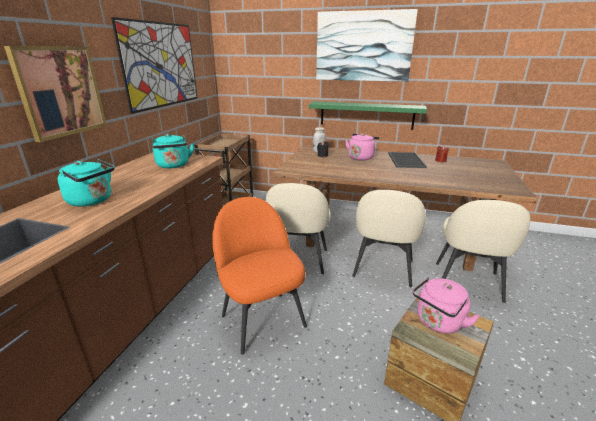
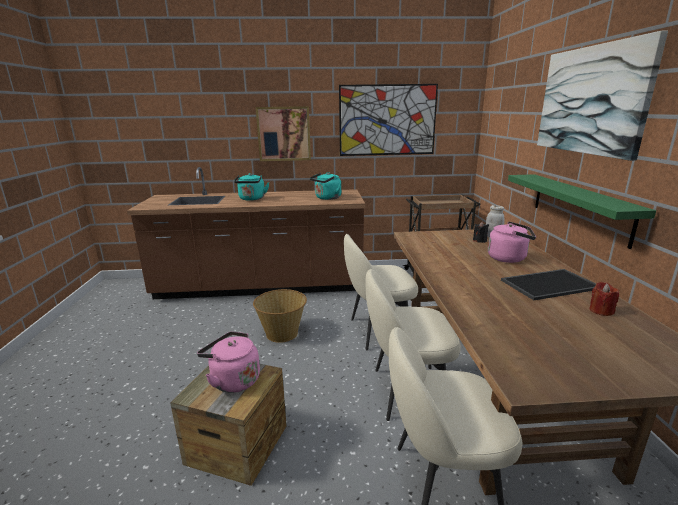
camera: 70 degrees right, 5 degrees down
orange chair [212,197,307,354] -> basket [253,289,307,343]

